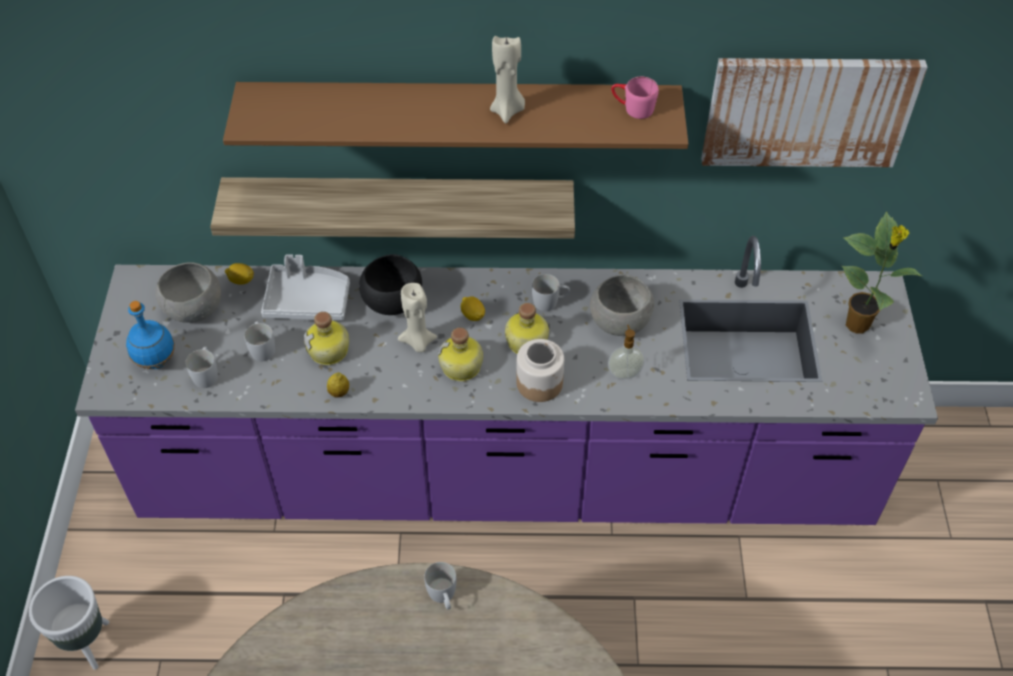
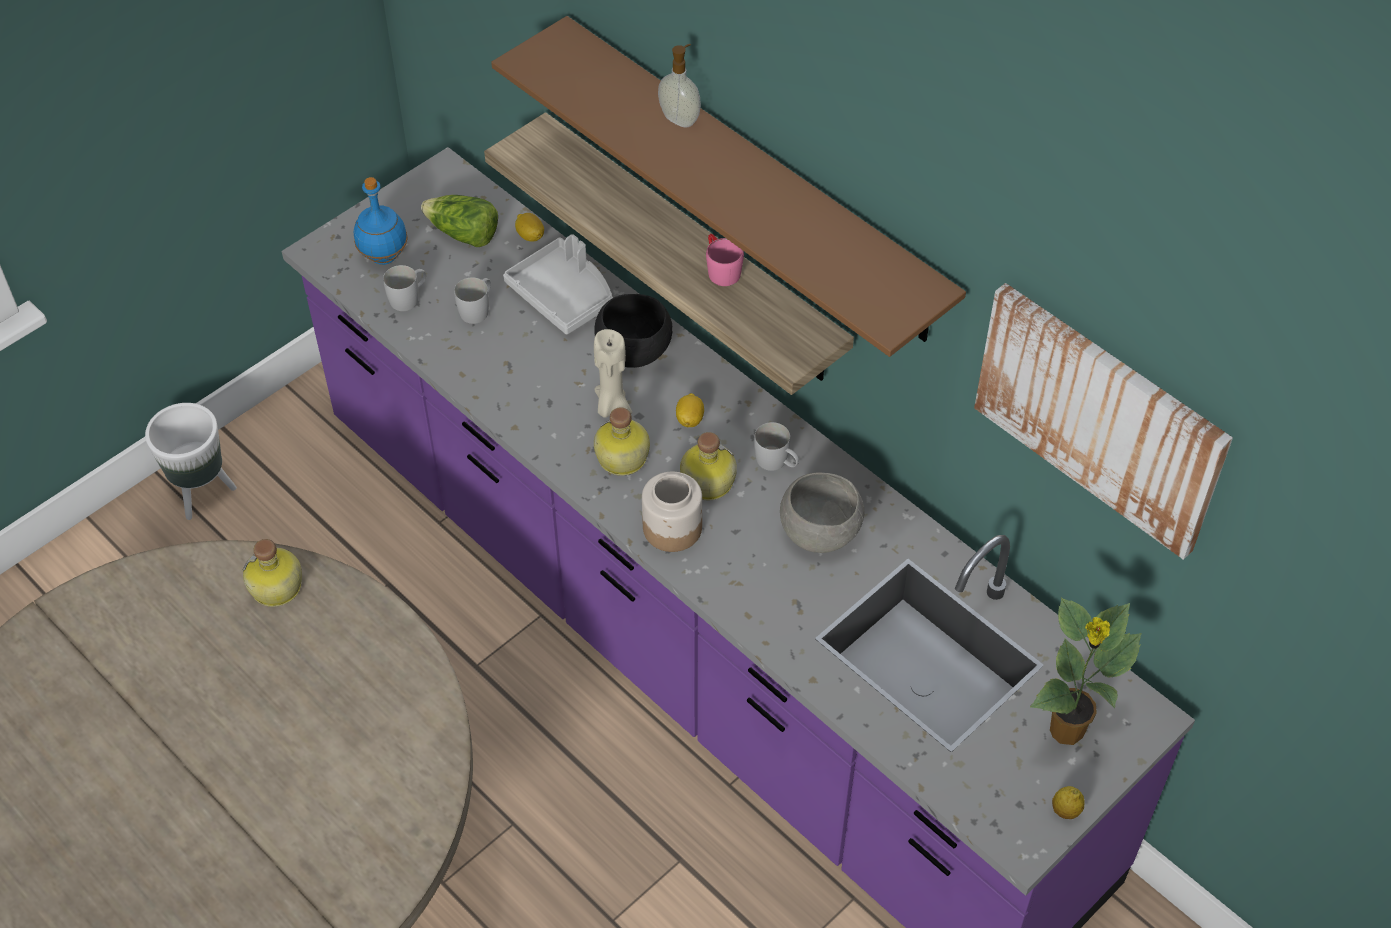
camera: 45 degrees right, 0 degrees up
grey bowl [155,262,221,323] -> lettuce [421,195,498,247]
bottle [304,312,349,365] -> bottle moved to [242,539,302,607]
lemon [327,372,349,397] -> lemon moved to [1052,786,1084,819]
white mug [424,562,457,610] -> none
beige candle [490,35,525,124] -> none
soap dispenser [608,325,645,379] -> soap dispenser moved to [658,44,701,127]
pink mug [611,77,659,119] -> pink mug moved to [706,234,744,286]

